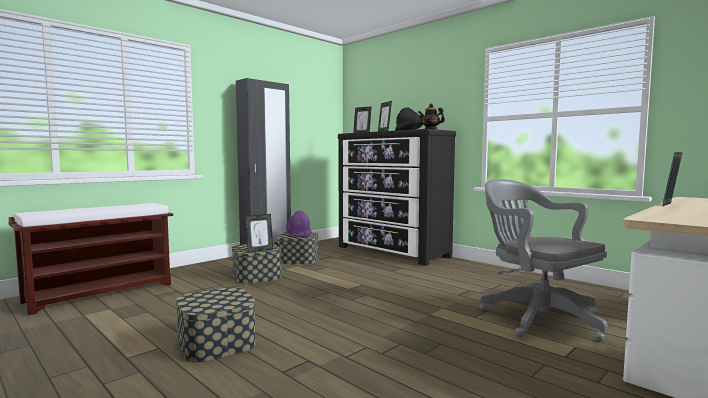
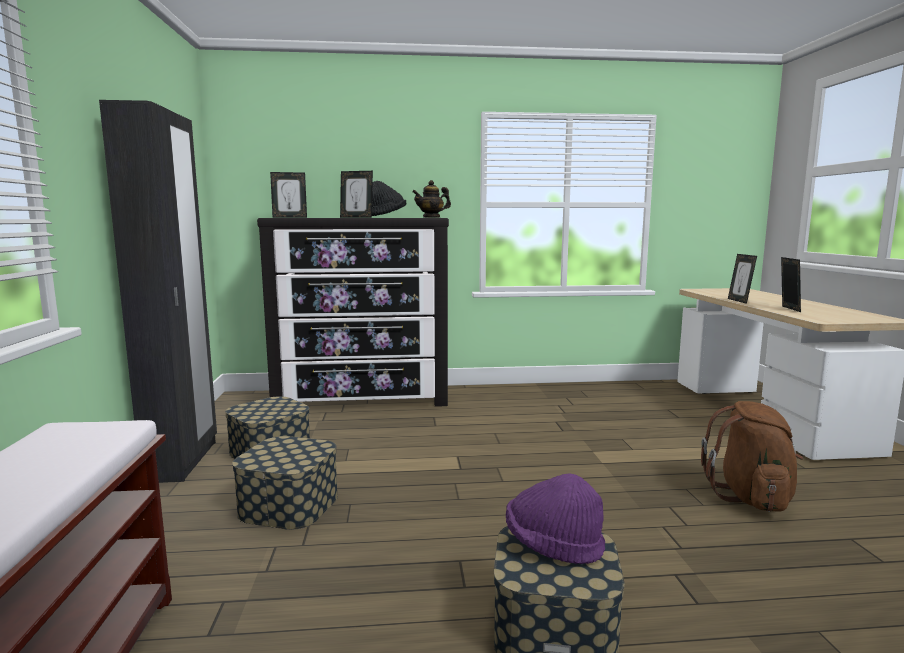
camera: 50 degrees left, 5 degrees up
picture frame [245,214,273,253] -> picture frame moved to [781,257,801,312]
purple hat [286,211,312,237] -> purple hat moved to [506,473,605,564]
grey office chair [480,179,608,342] -> none
none -> brown backpack [701,401,803,512]

